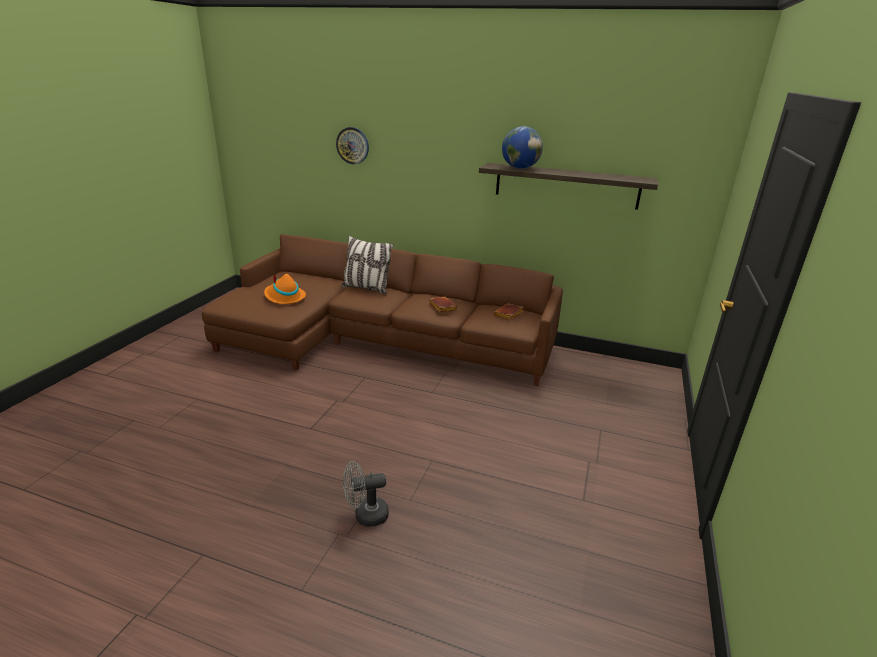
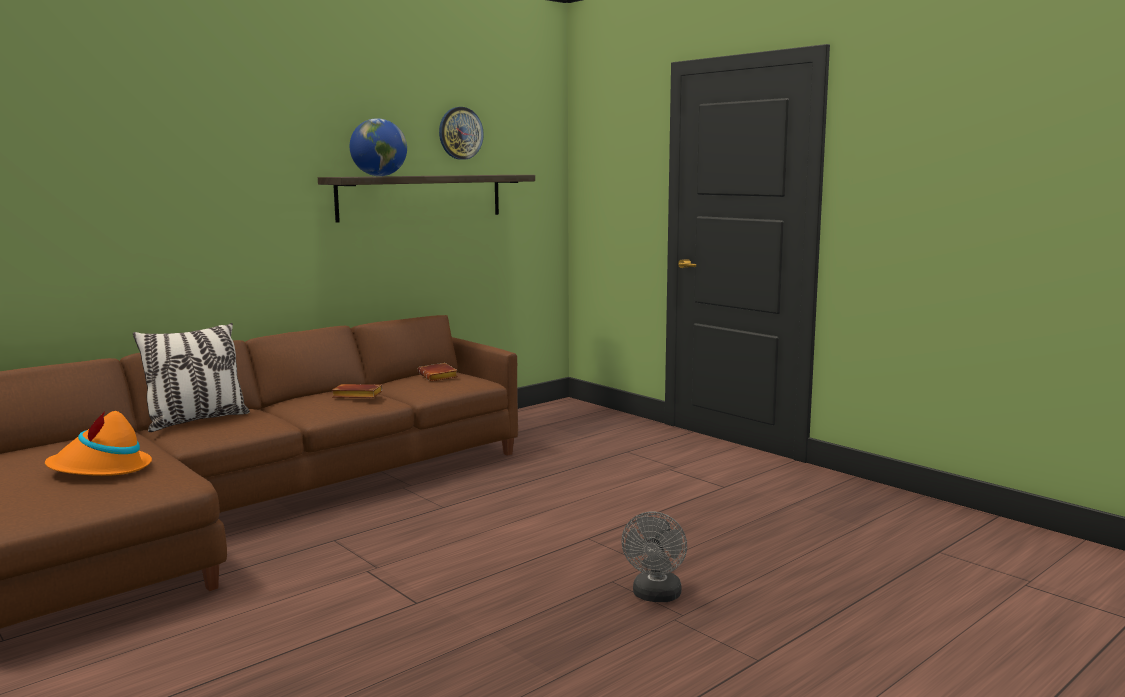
camera: 60 degrees left, 15 degrees down
wall clock [336,127,369,164] -> wall clock moved to [439,107,484,160]

